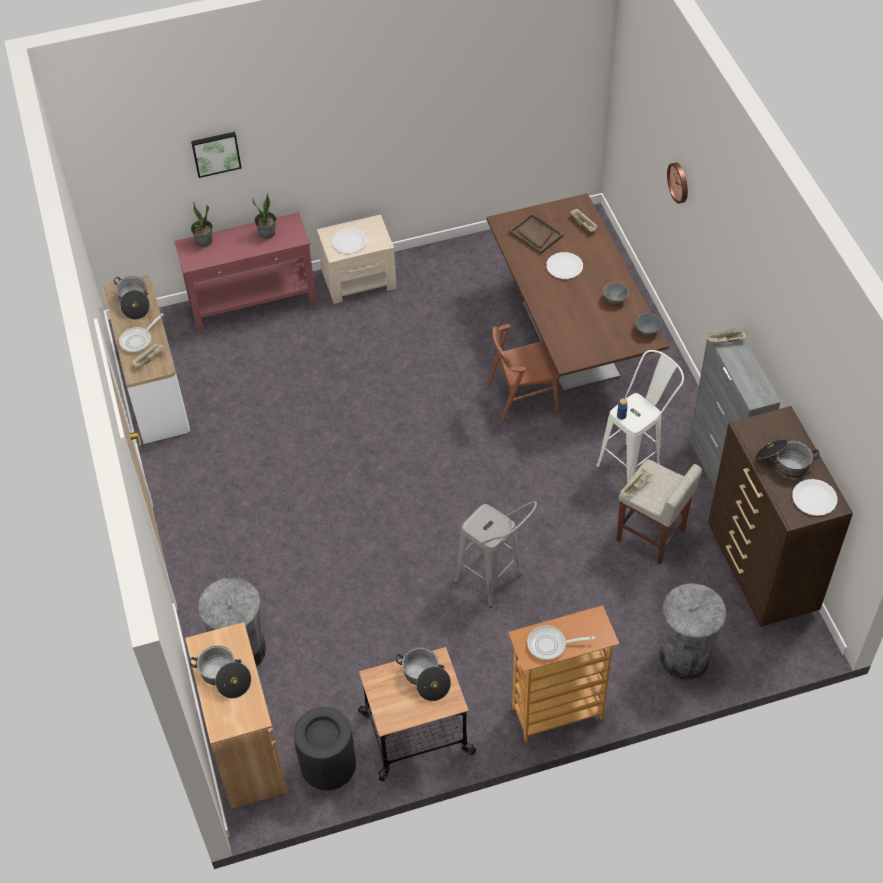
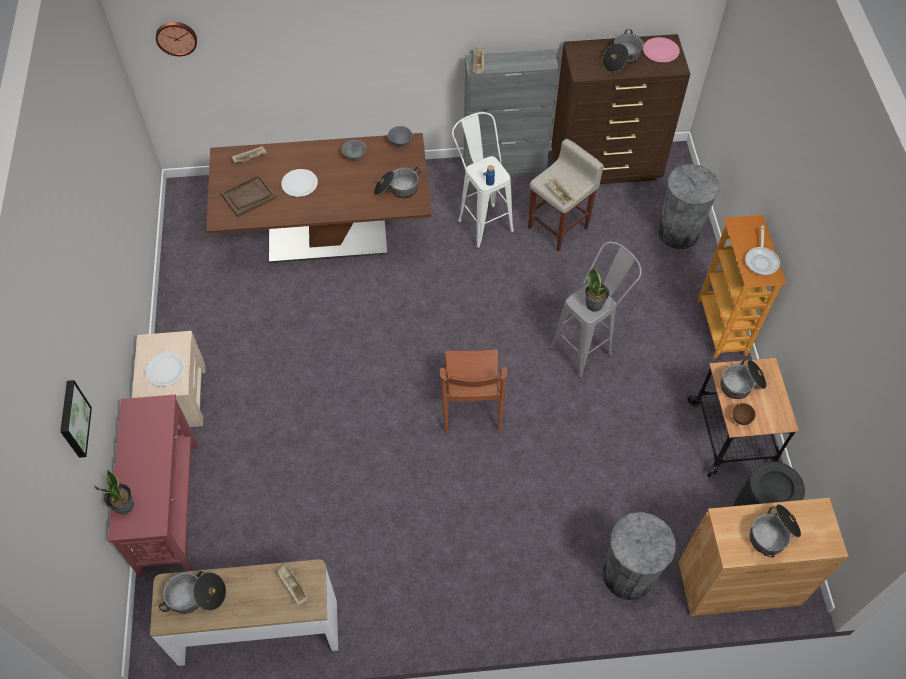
camera: 80 degrees left, 5 degrees up
frying pan [119,313,164,352] -> none
potted plant [252,193,276,239] -> potted plant moved to [585,268,609,312]
brown chair [487,324,560,425] -> brown chair moved to [440,349,507,433]
wall clock [667,163,688,204] -> wall clock moved to [156,22,197,56]
white plate [792,479,838,516] -> pink plate [643,37,679,63]
none -> cooking pot [374,167,421,198]
none -> brown bowl [732,403,756,425]

